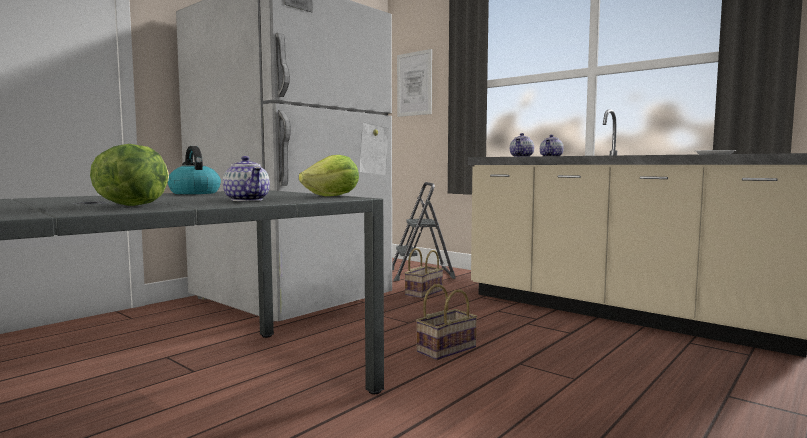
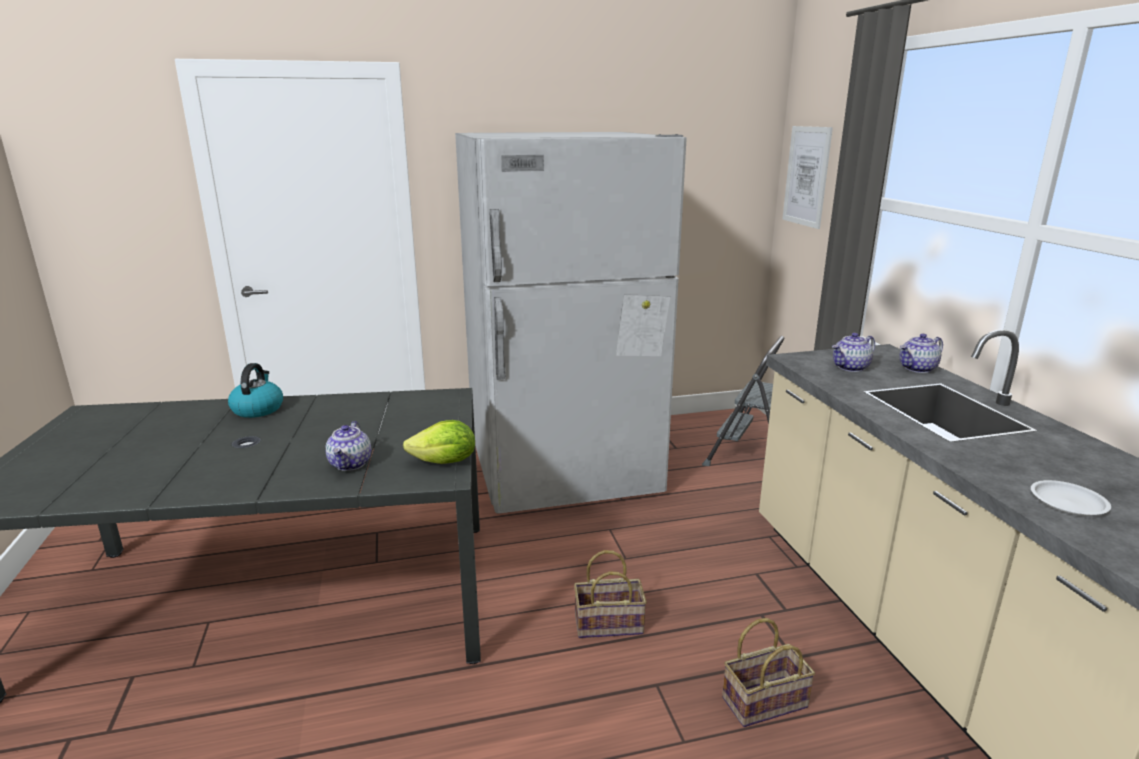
camera: 35 degrees right, 15 degrees up
lettuce [90,144,169,206] -> none
kettle [167,146,221,194] -> kettle moved to [228,363,283,418]
basket [404,248,443,298] -> basket moved to [722,618,815,727]

